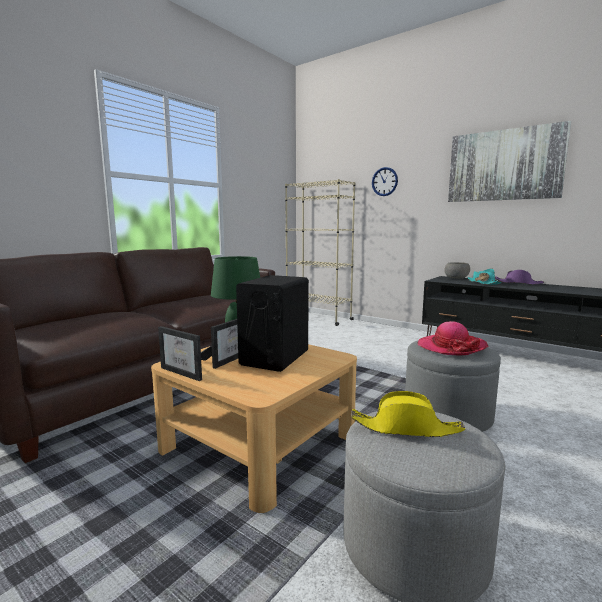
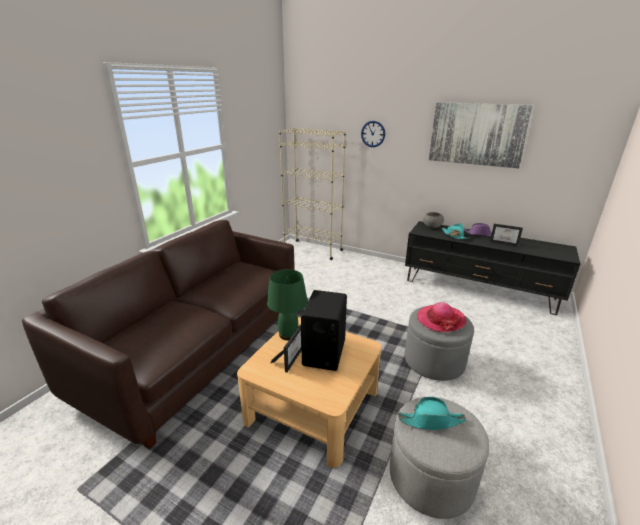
camera: 10 degrees left, 15 degrees up
picture frame [158,326,202,381] -> picture frame moved to [490,224,523,246]
yellow hat [351,391,466,437] -> turquoise hat [398,397,466,430]

